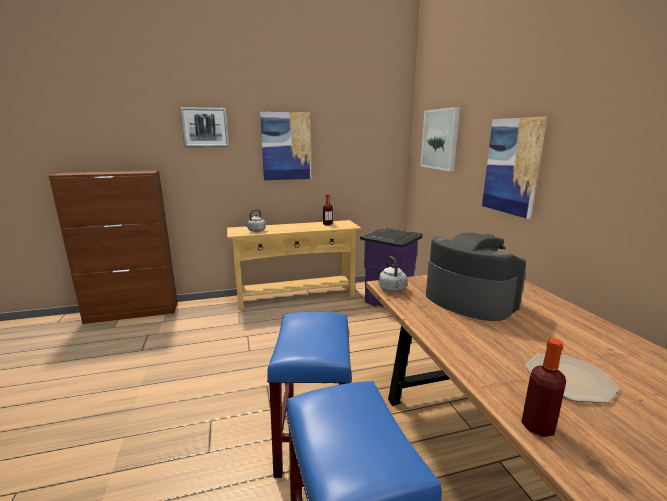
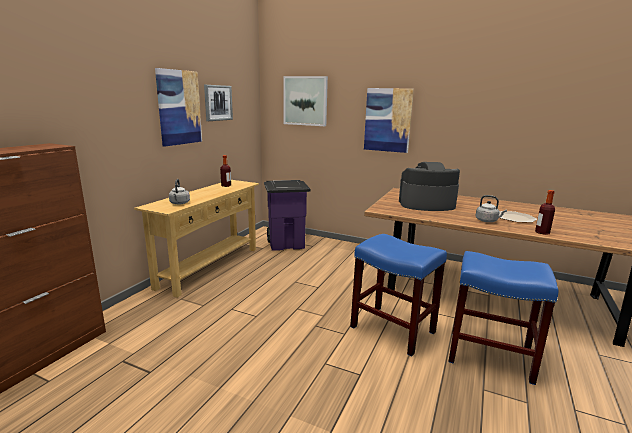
camera: 50 degrees left, 0 degrees up
picture [180,107,229,147] -> picture moved to [204,85,233,121]
grey kettle [379,256,407,292] -> grey kettle moved to [475,195,507,222]

